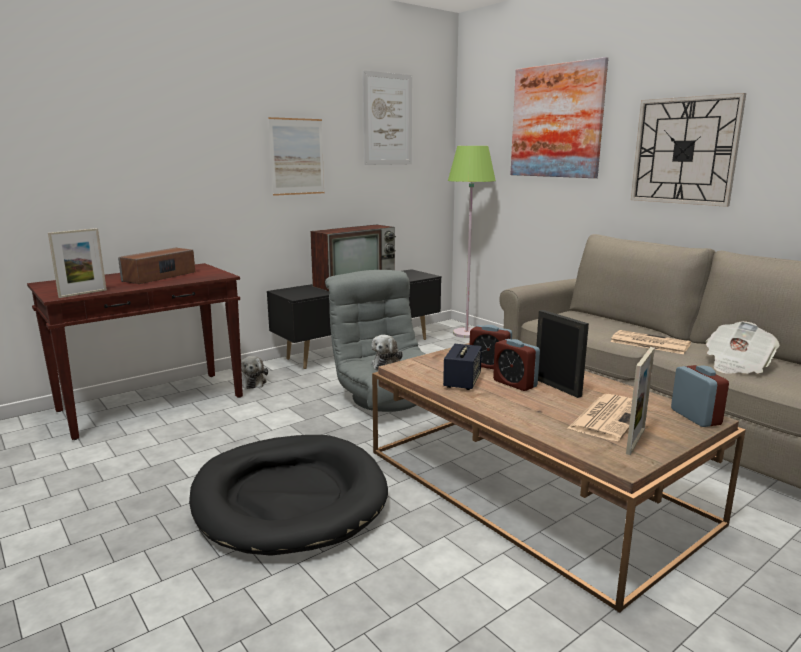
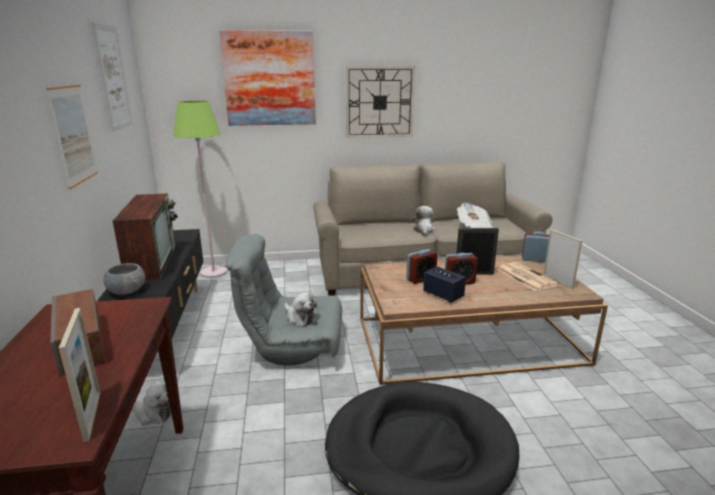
camera: 60 degrees left, 5 degrees up
newspaper [610,330,691,354] -> plush toy [412,206,435,236]
none -> grey bowl [103,263,145,295]

